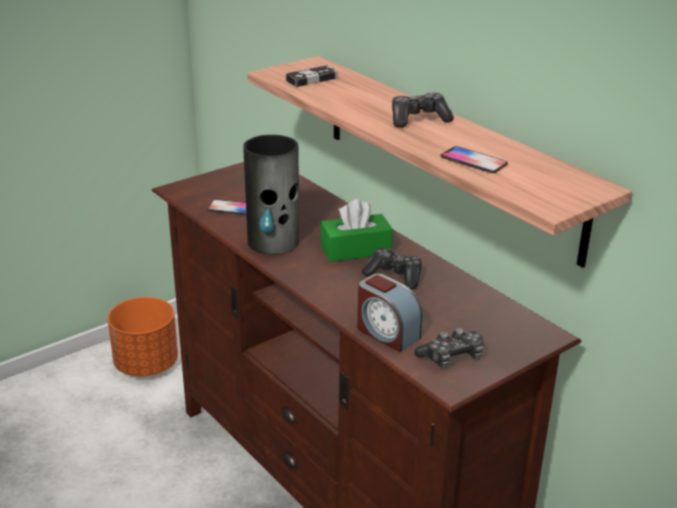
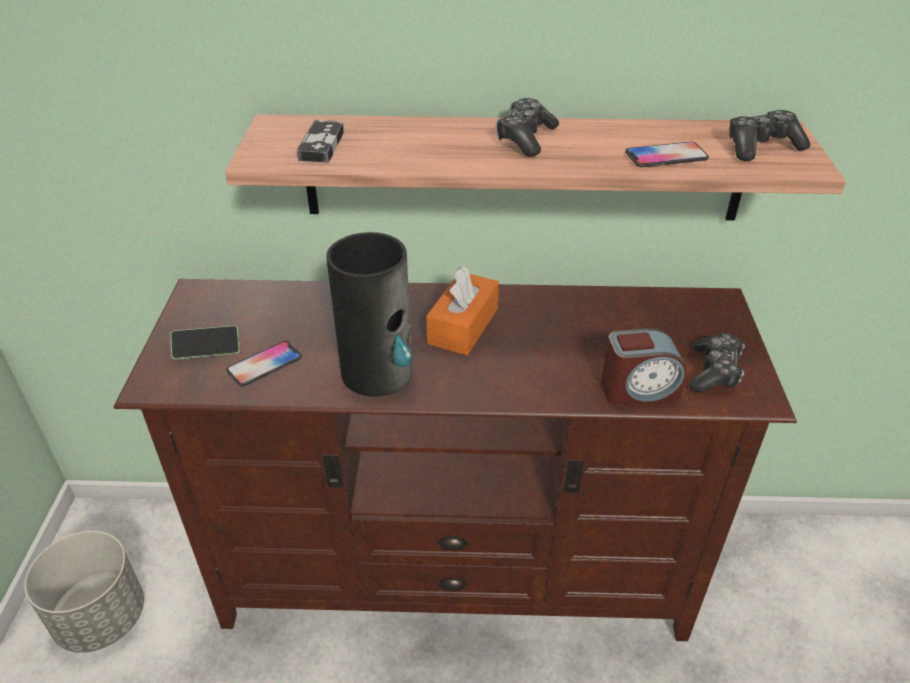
camera: 50 degrees left, 10 degrees up
orange planter [108,297,178,376] -> grey planter [24,531,144,653]
green tissue box [321,199,393,262] -> orange tissue box [426,266,499,355]
game controller [362,248,422,290] -> game controller moved to [729,110,811,161]
none -> phone [170,326,240,360]

